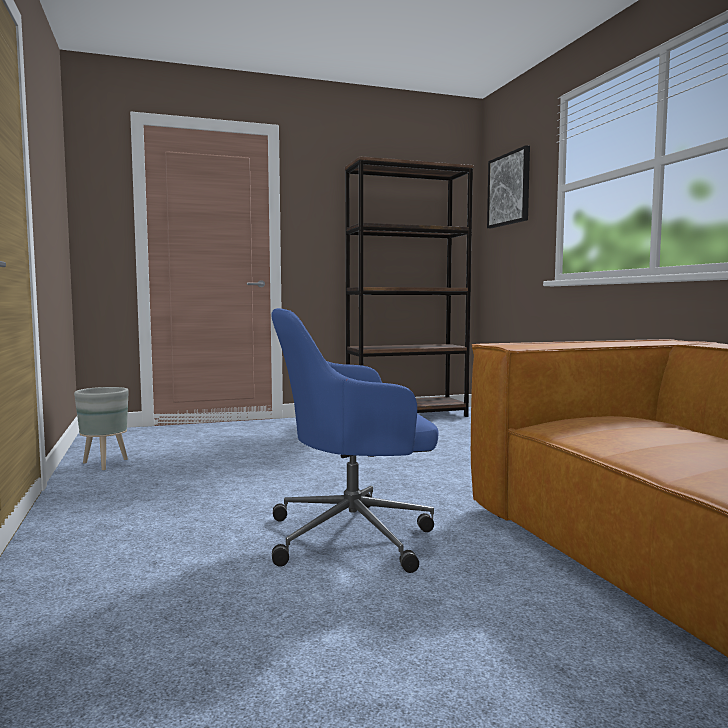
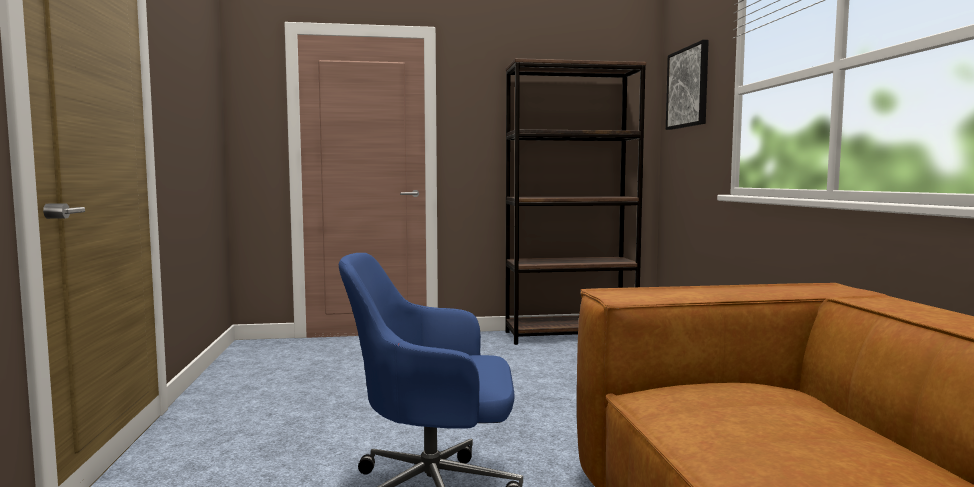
camera: 10 degrees right, 0 degrees up
grey planter [74,387,129,470] -> none

